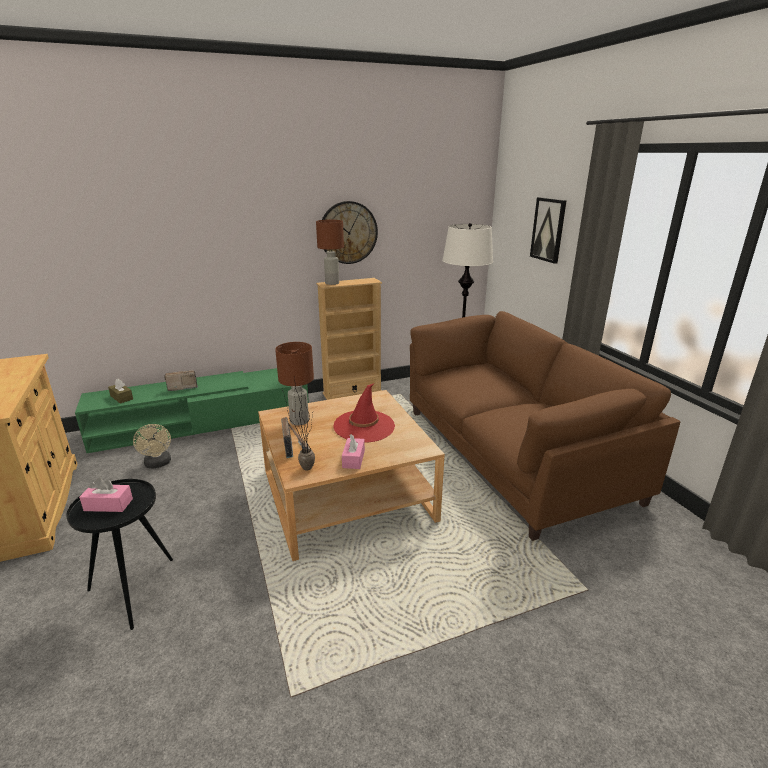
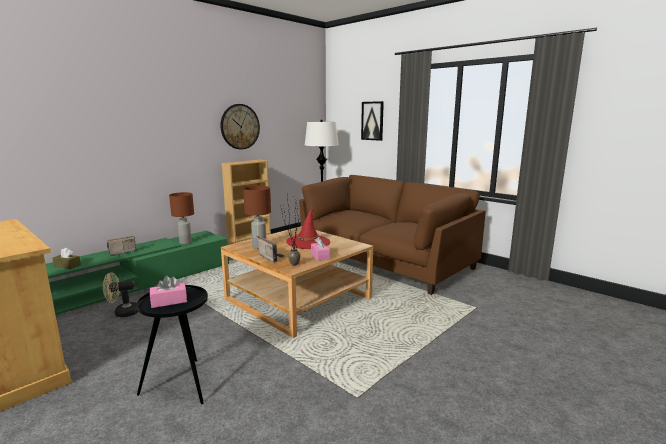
camera: 25 degrees left, 10 degrees down
beige fan [133,424,171,469] -> beige fan turned 120 degrees clockwise [103,272,139,317]
brown table lamp [316,220,344,285] -> brown table lamp moved to [169,192,194,244]

